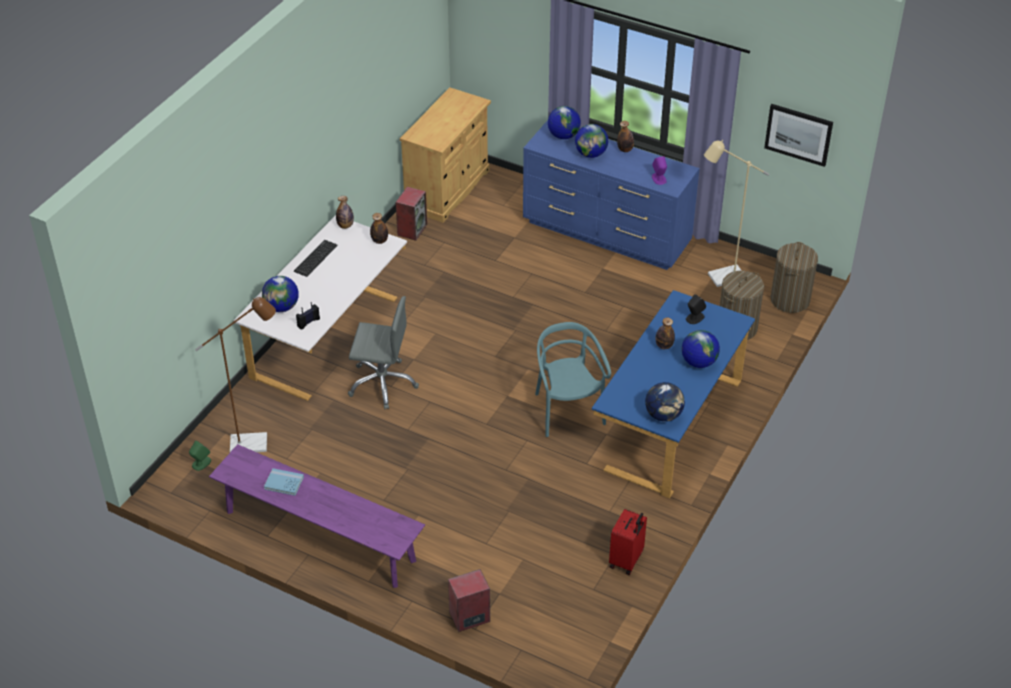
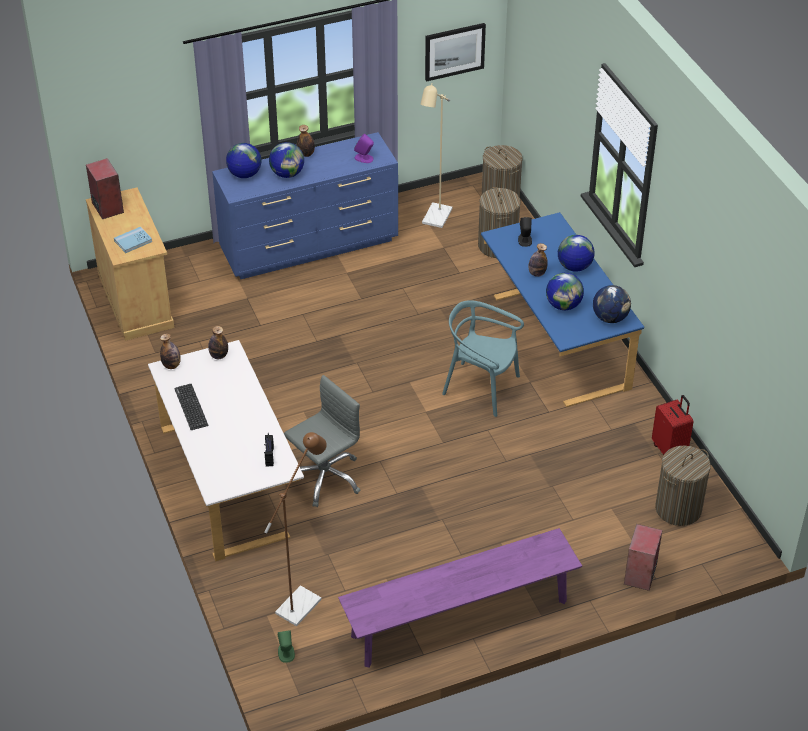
camera: 50 degrees left, 0 degrees up
globe [262,276,299,312] -> globe moved to [546,273,584,310]
blue book [264,468,304,496] -> blue book moved to [114,227,152,253]
speaker [396,187,427,241] -> speaker moved to [86,158,124,219]
none -> laundry basket [655,446,711,526]

